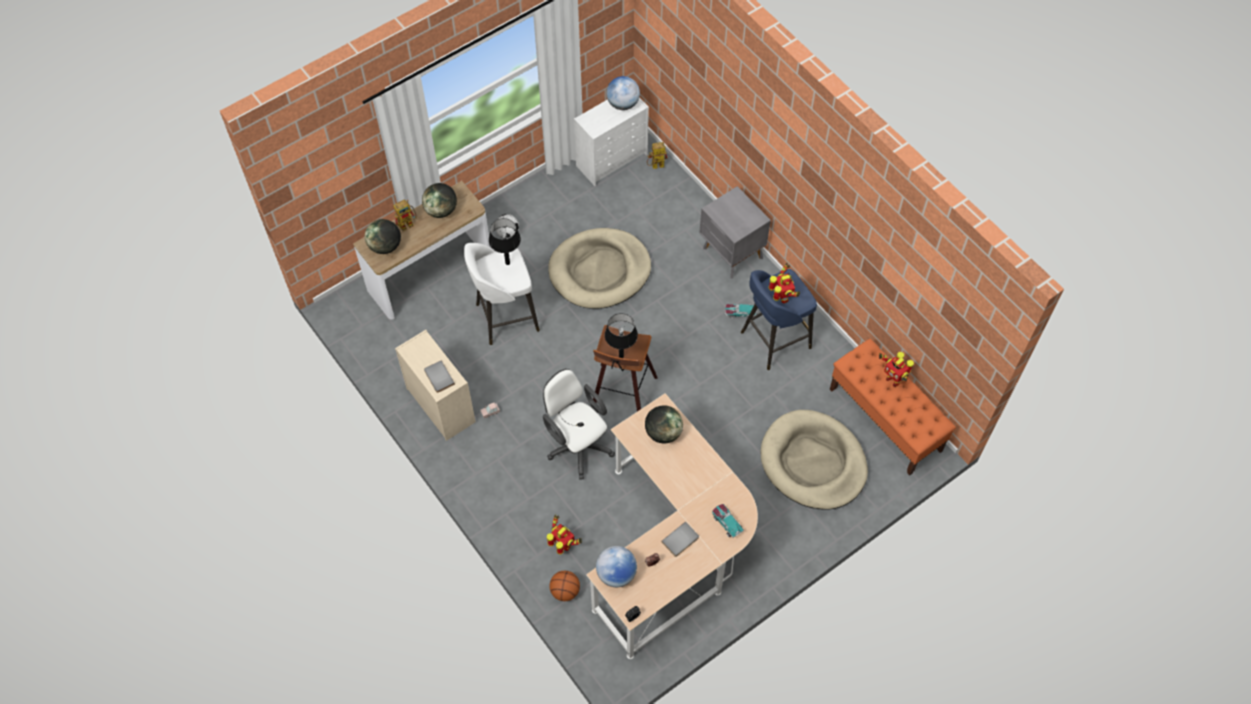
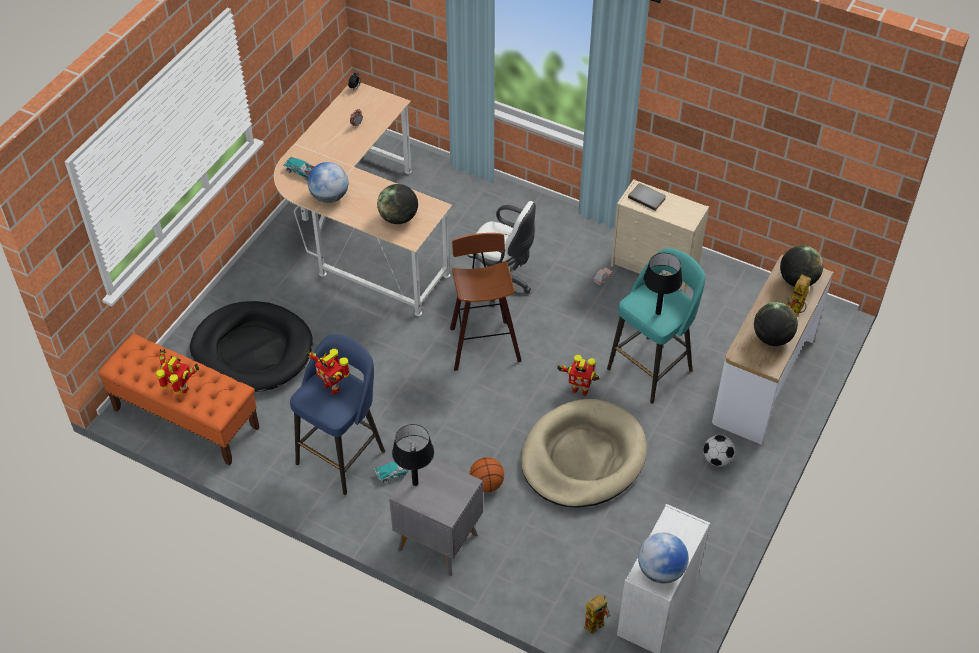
camera: 155 degrees right, 10 degrees down
white stool [464,243,540,345] -> turquoise stool [607,248,706,404]
toy robot [547,515,582,554] -> toy robot moved to [557,355,599,396]
basketball [549,571,580,601] -> basketball moved to [470,457,504,492]
globe [596,546,637,587] -> globe moved to [308,162,348,203]
black table lamp [605,313,638,358] -> black table lamp moved to [392,424,434,486]
grey book [661,522,699,557] -> none
beige dog bed [761,410,868,510] -> black dog bed [190,301,313,392]

